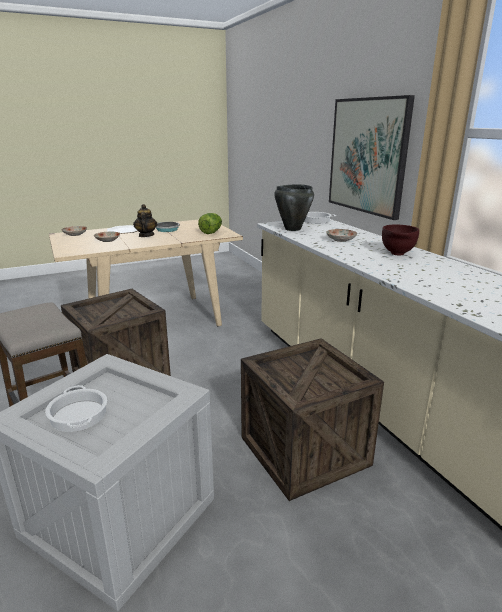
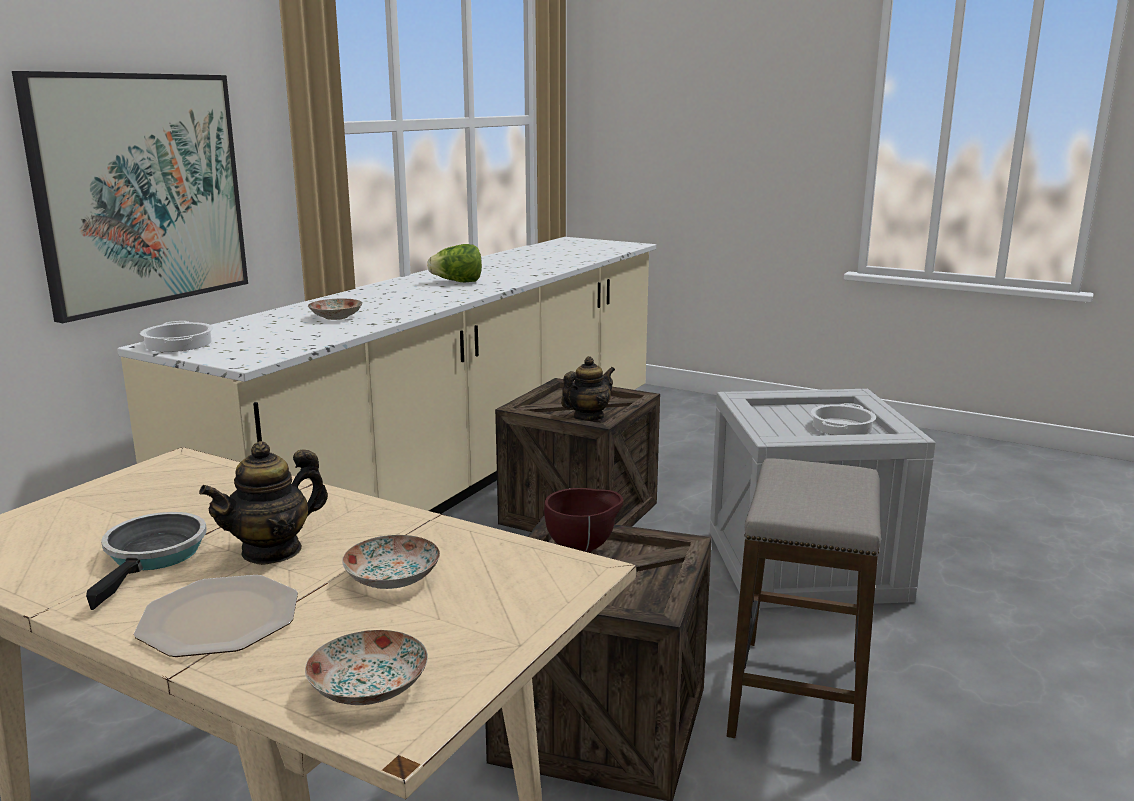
camera: 125 degrees left, 5 degrees down
lettuce [198,213,222,234] -> lettuce moved to [427,244,482,282]
black cooking pot [274,184,314,231] -> none
brown bowl [382,225,419,256] -> brown bowl moved to [544,488,623,553]
none -> teapot [561,356,615,421]

